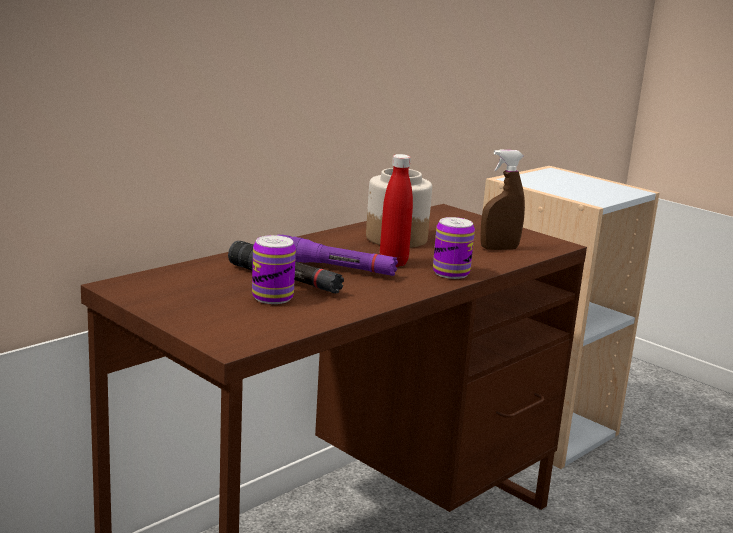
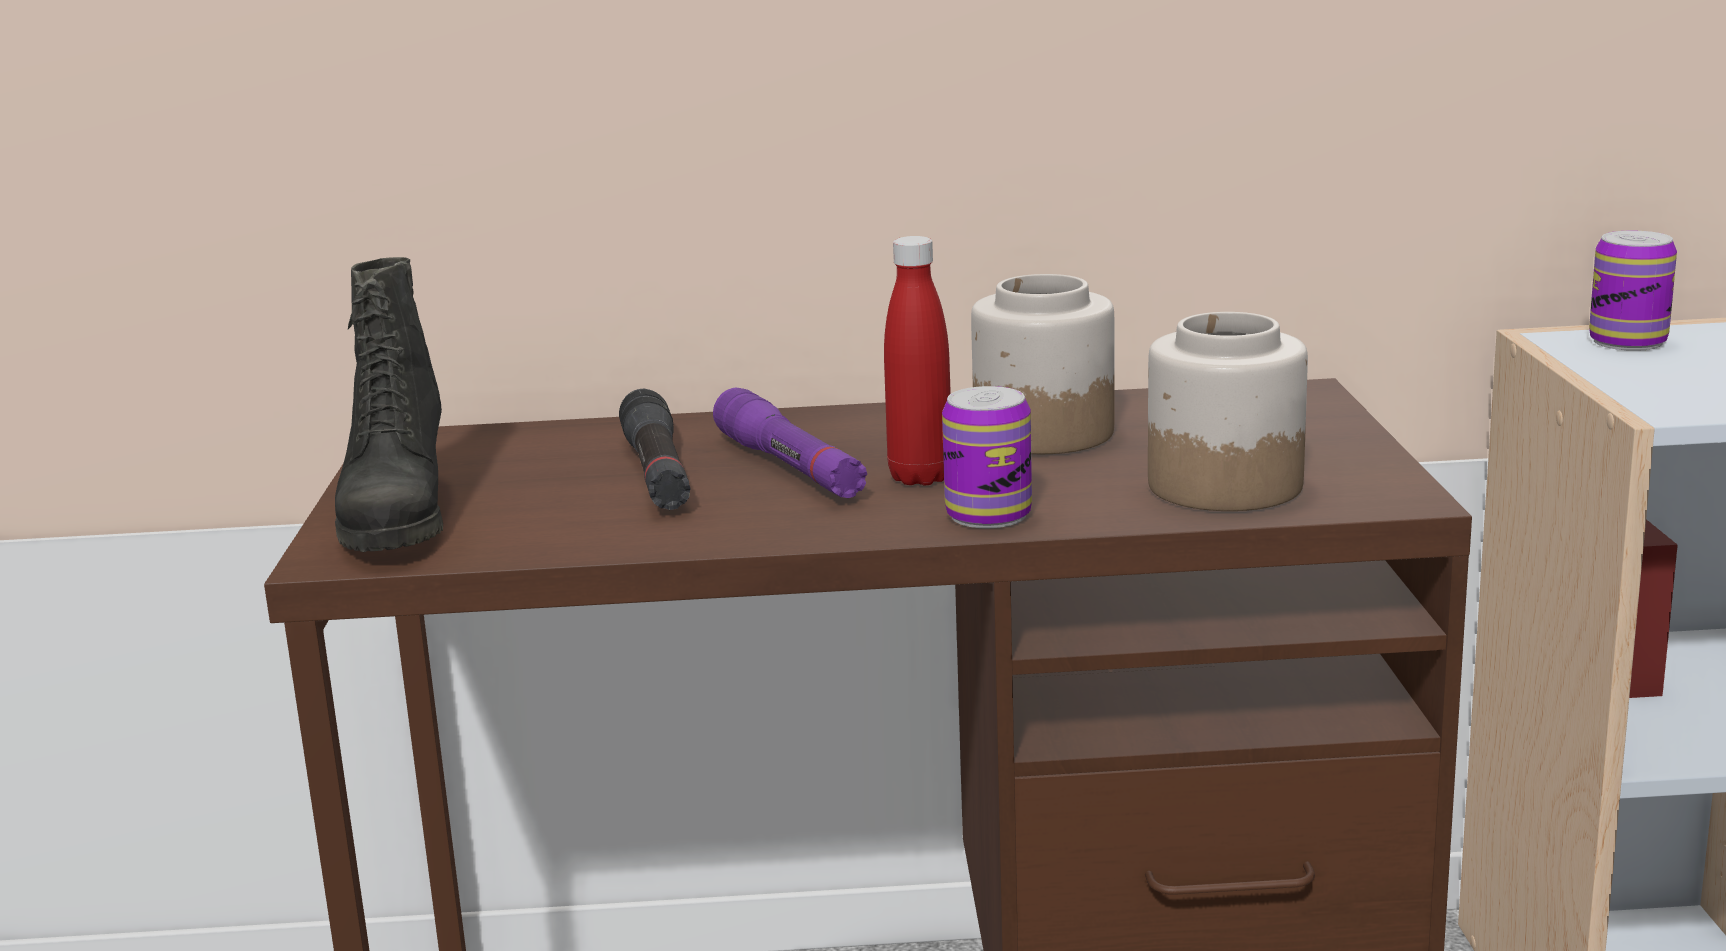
camera: 45 degrees right, 0 degrees up
can [252,235,296,304] -> can moved to [1589,231,1677,351]
brown spray bottle [480,150,525,250] -> jar [1148,312,1308,511]
none -> black boot [335,257,443,552]

